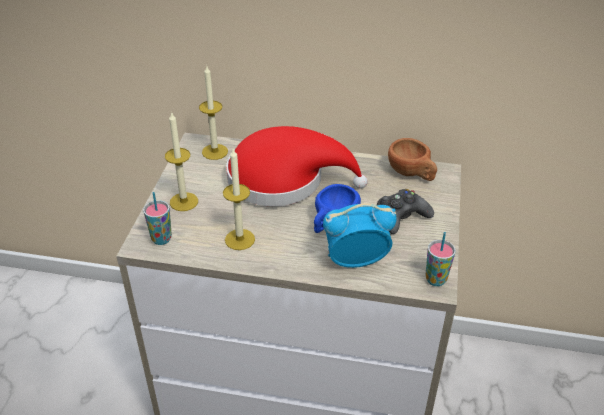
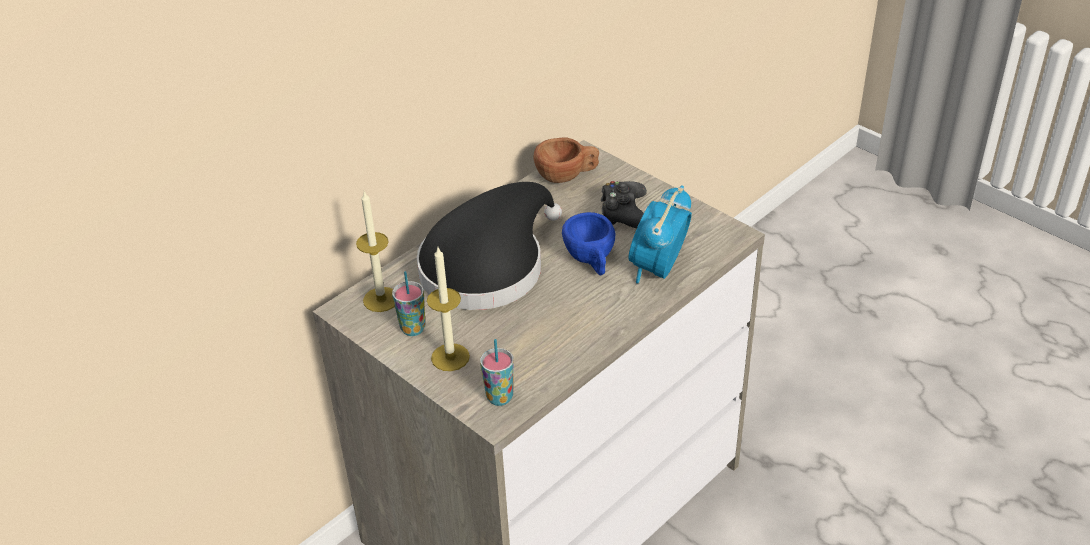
camera: 55 degrees left, 0 degrees up
candle [223,149,255,250] -> none
red hat [226,126,368,206] -> black hat [417,182,562,310]
cup [425,232,456,286] -> cup moved to [392,271,425,336]

